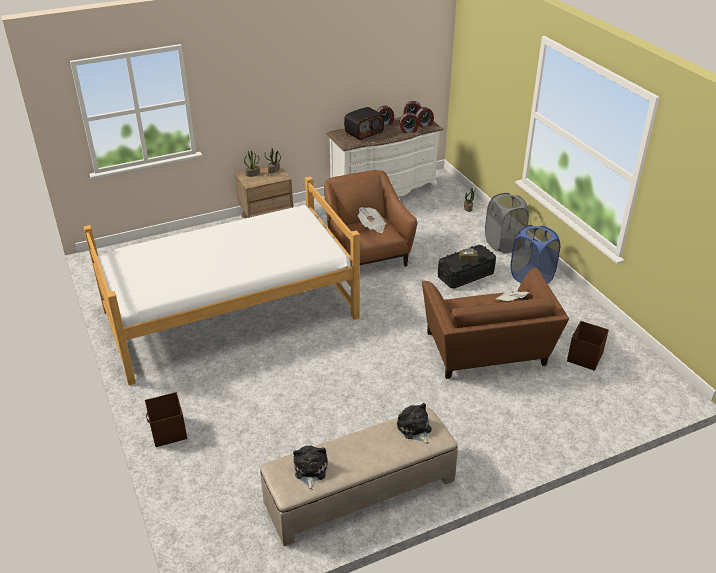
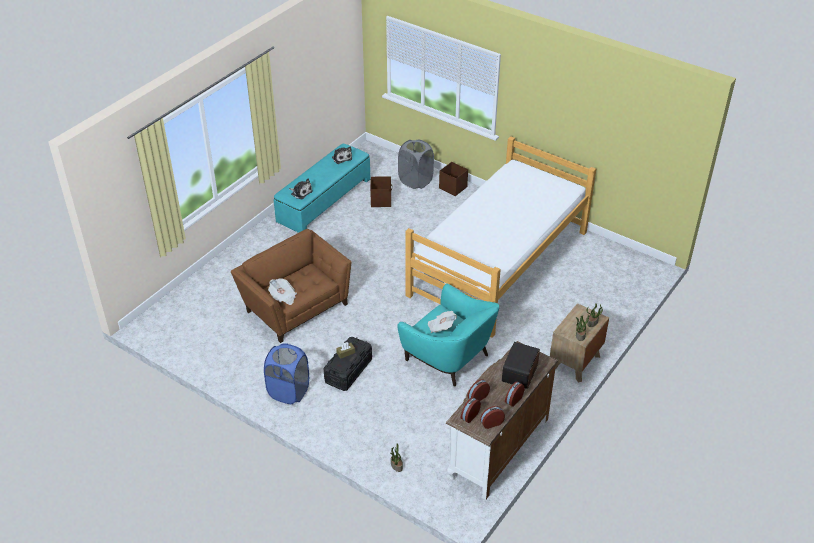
camera: 150 degrees right, 5 degrees up
beige bench [260,408,458,546] -> turquoise bench [274,144,370,233]
brown armchair [324,170,417,267] -> turquoise armchair [397,283,499,386]
grey laundry basket [485,193,529,253] -> grey laundry basket moved to [398,139,434,189]
brown storage box [567,321,609,371] -> brown storage box moved to [370,176,392,207]

